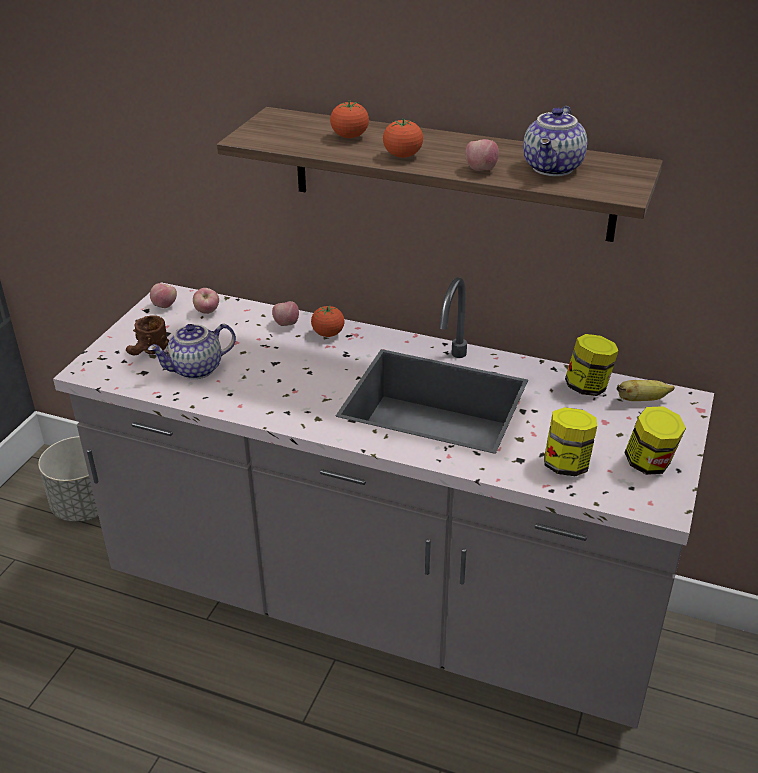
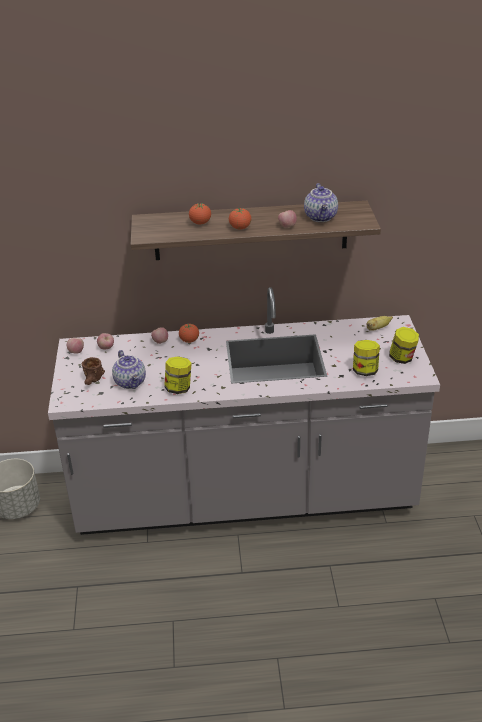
camera: 25 degrees left, 0 degrees up
teapot [148,324,236,379] -> teapot turned 60 degrees counterclockwise [112,350,146,389]
jar [565,334,619,396] -> jar moved to [164,356,192,394]

